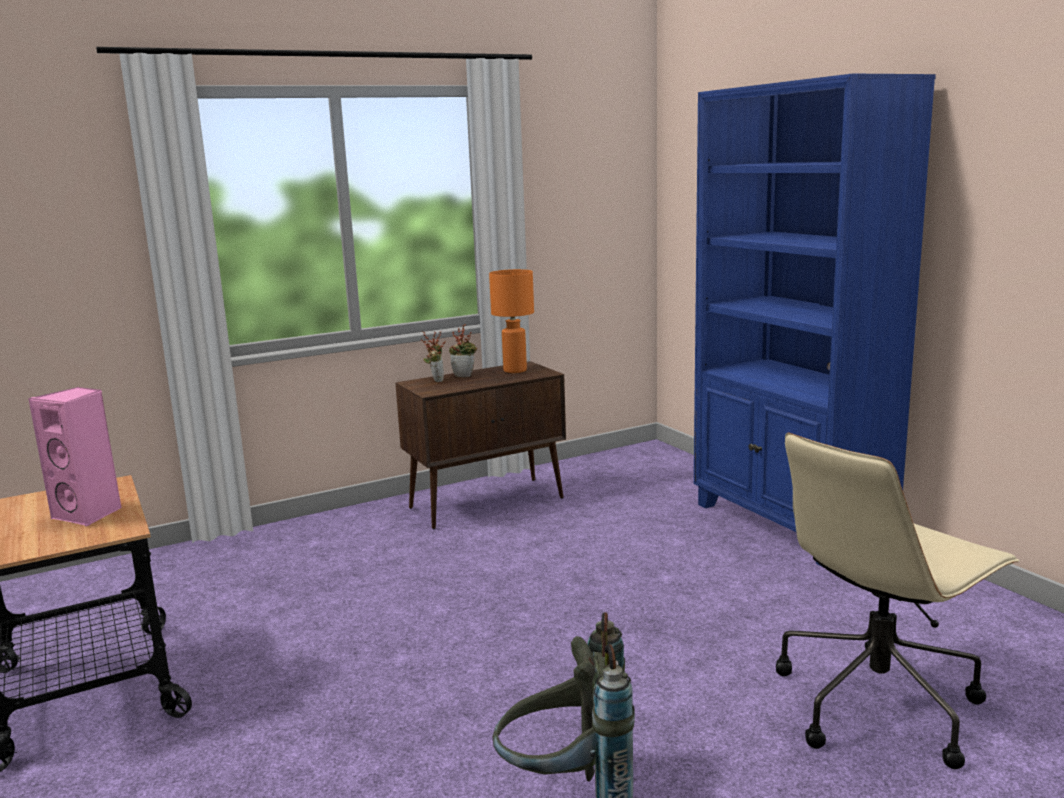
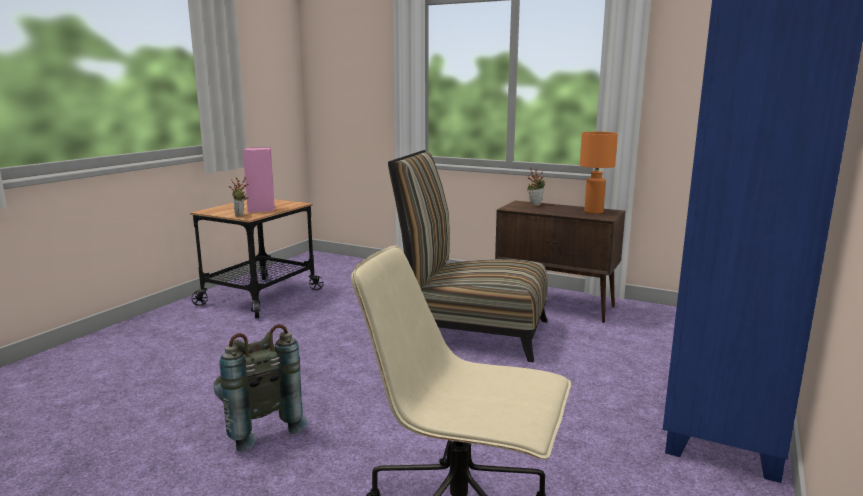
camera: 55 degrees right, 0 degrees up
potted plant [449,324,477,377] -> potted plant moved to [229,176,249,217]
none -> chair [388,150,548,363]

